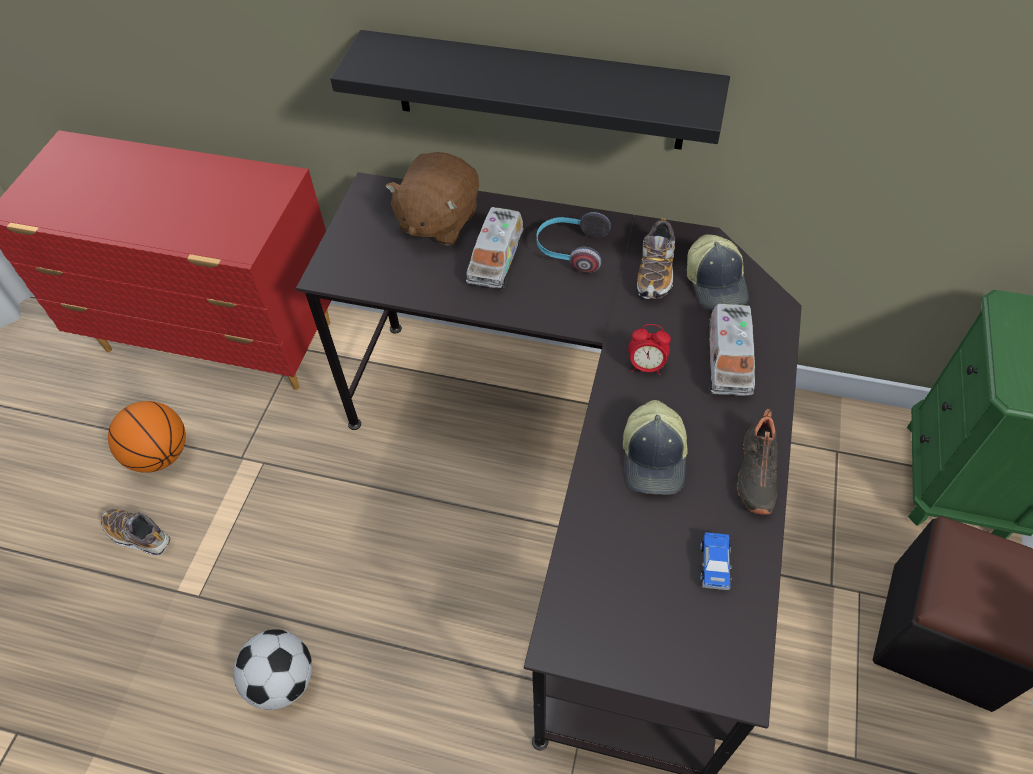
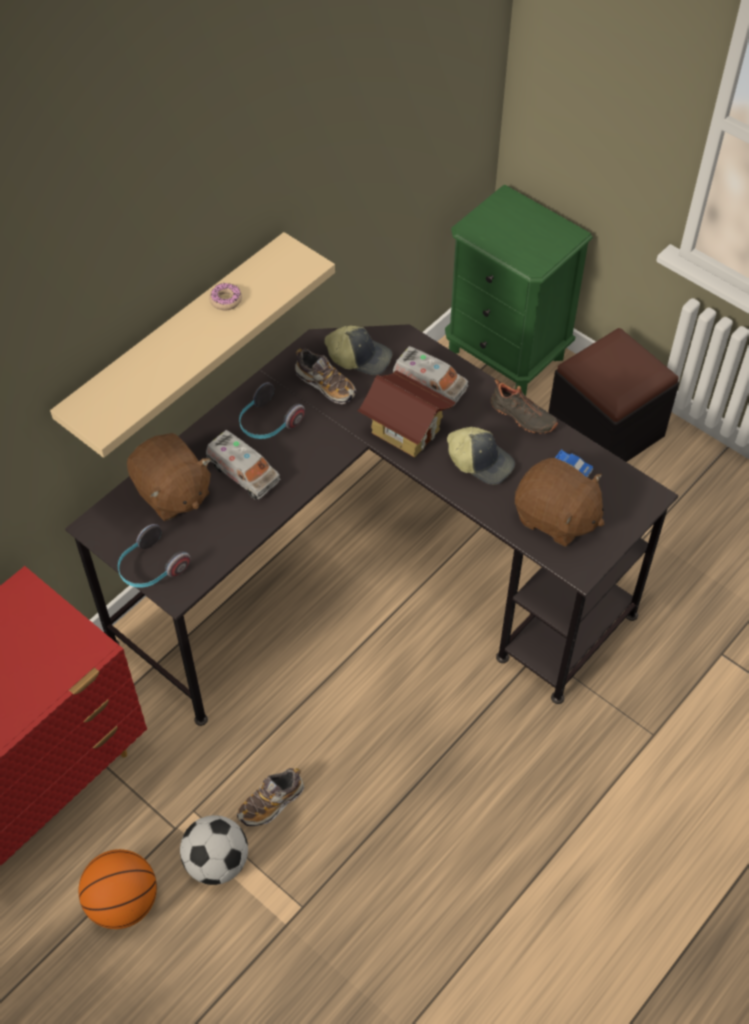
camera: 65 degrees left, 0 degrees up
shoe [101,509,170,556] -> shoe moved to [237,768,304,826]
football [233,629,312,710] -> football moved to [180,815,248,885]
black shelf [330,30,730,150] -> beige shelf [50,232,335,458]
alarm clock [628,324,671,375] -> toy house [357,370,456,458]
none -> headphones [118,524,190,588]
none -> donut [209,283,242,310]
none -> brown plush toy [515,458,604,547]

